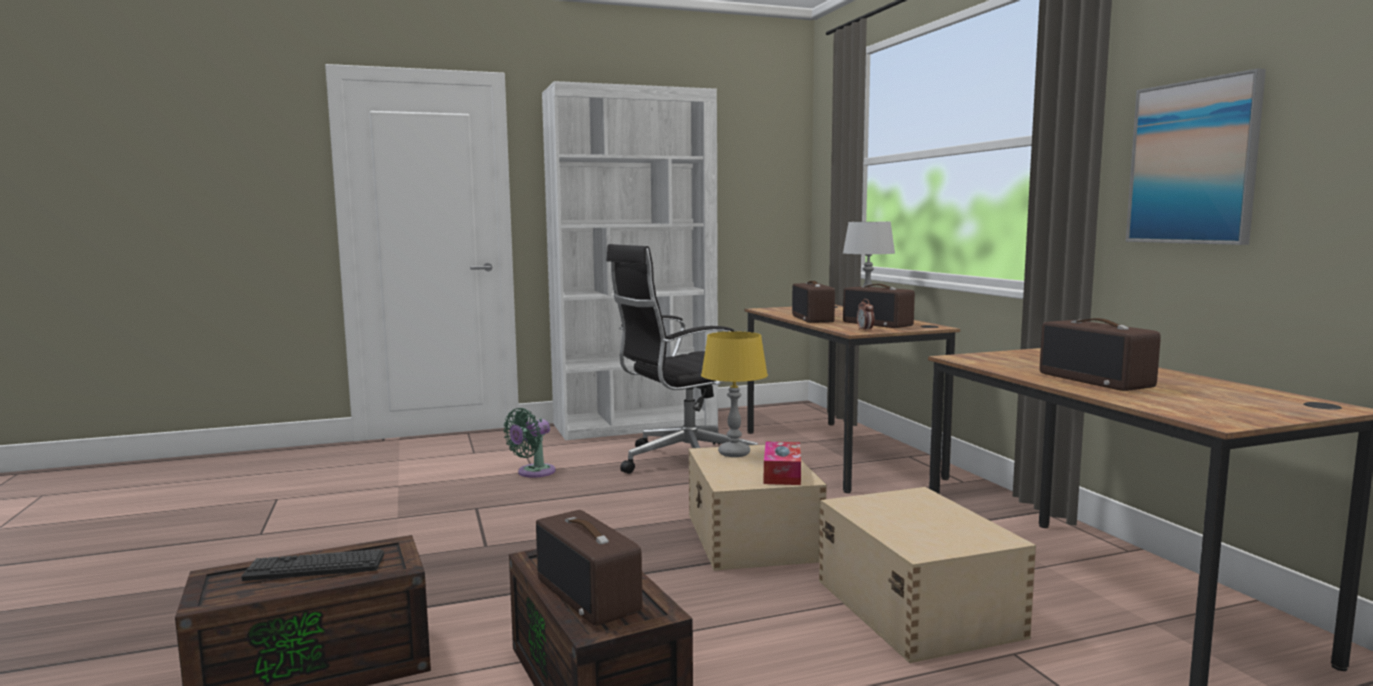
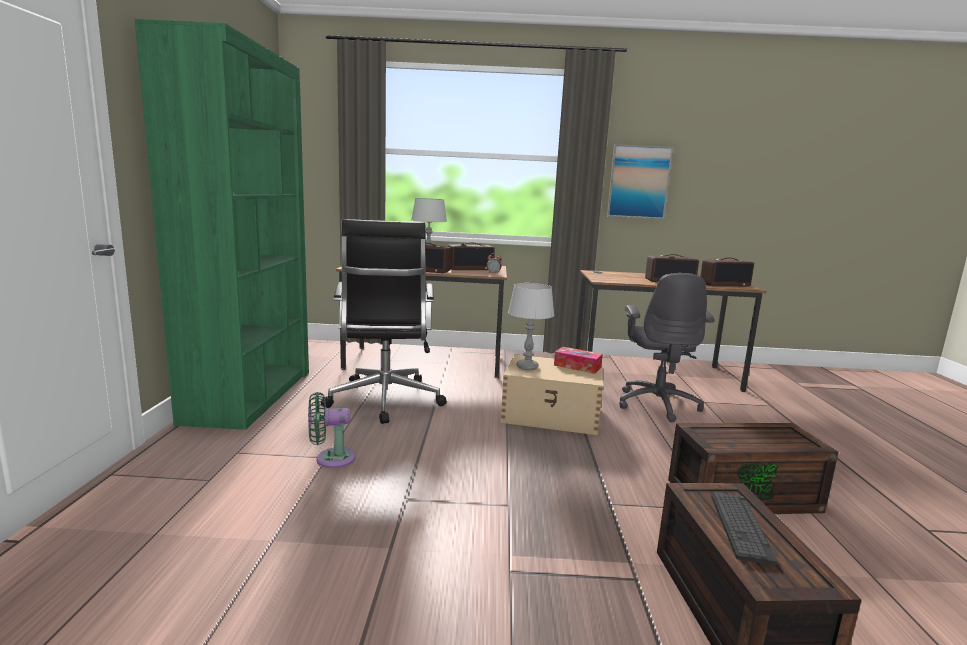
camera: 70 degrees left, 5 degrees up
green fan [503,408,555,478] -> green fan turned 105 degrees clockwise [308,392,355,468]
radio [536,510,642,626] -> radio moved to [700,257,754,287]
white bookcase [542,81,718,440] -> green bookcase [134,19,309,430]
yellow table lamp [701,331,768,457] -> grey table lamp [508,283,554,370]
beige storage box [819,487,1036,663] -> grey office chair [619,273,715,422]

